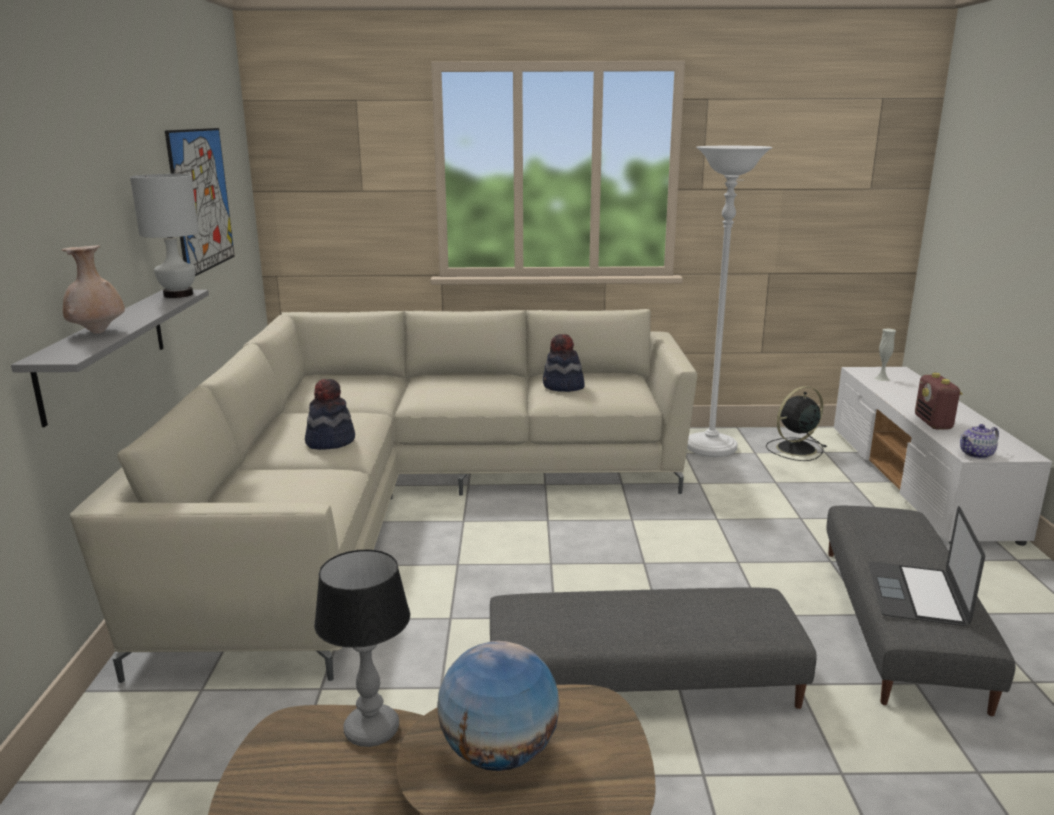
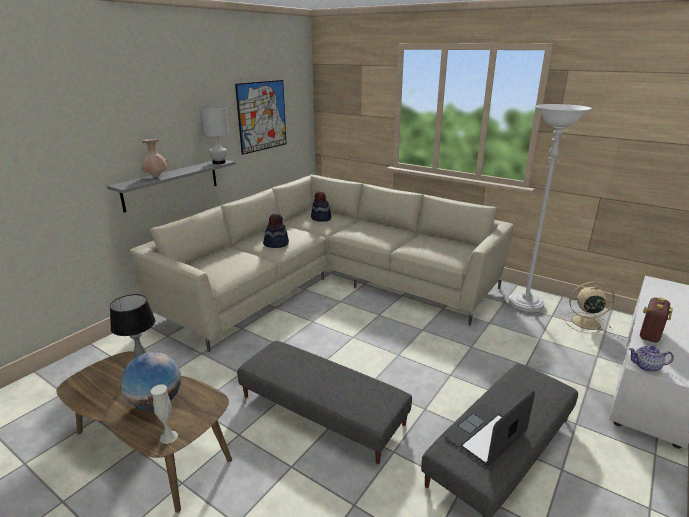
camera: 35 degrees right, 5 degrees up
hat [543,334,585,392] -> hat moved to [311,191,331,222]
black fan [766,386,827,461] -> beige fan [564,281,615,333]
white vase [874,329,896,381] -> white vase moved to [151,384,178,444]

